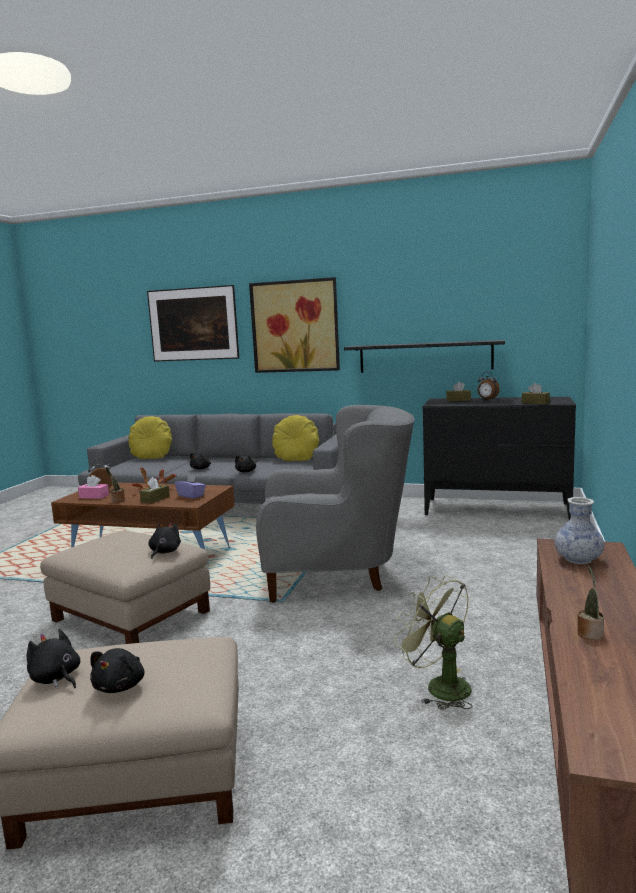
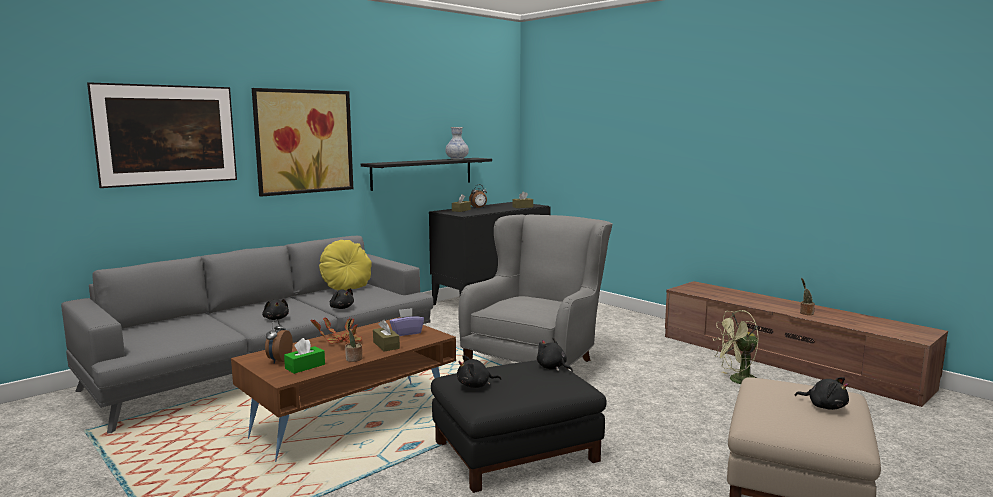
camera: 60 degrees left, 0 degrees up
black plush toy [26,629,80,688] -> black plush toy moved to [457,355,501,388]
beige ottoman [40,530,210,644] -> black ottoman [431,360,606,493]
pink tissue box [78,475,109,499] -> green tissue box [284,338,325,374]
yellow pillow [129,416,172,459] -> none
vase [555,497,604,564] -> vase moved to [445,127,469,160]

